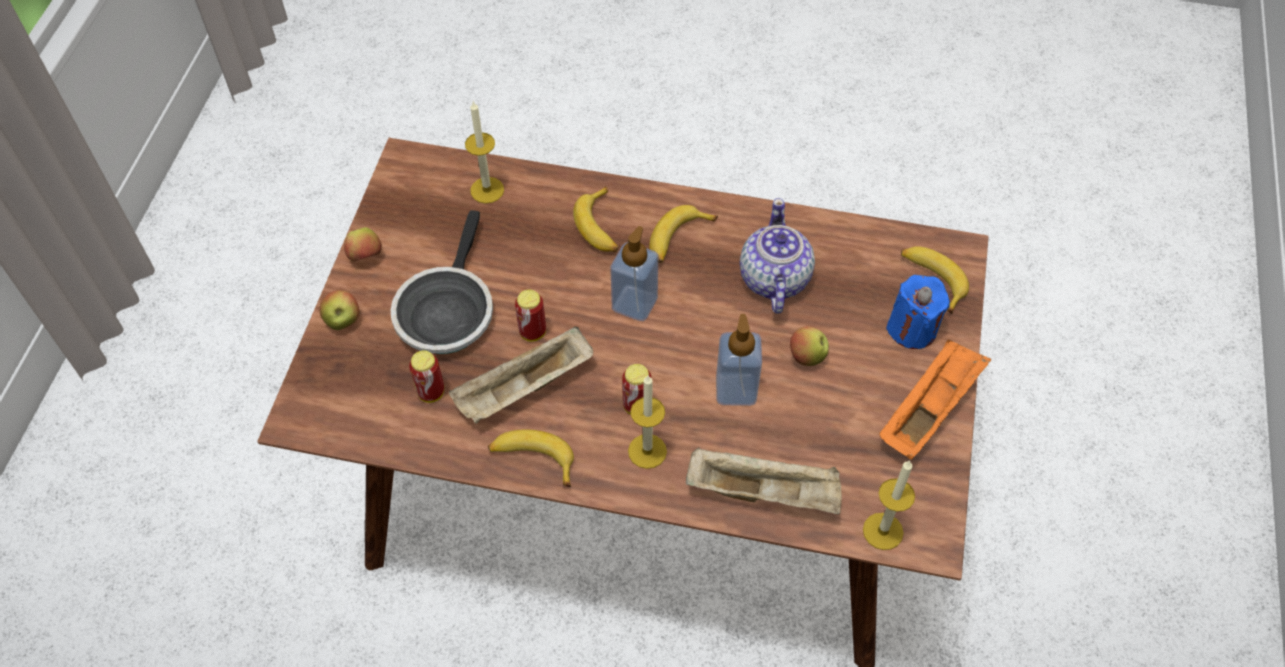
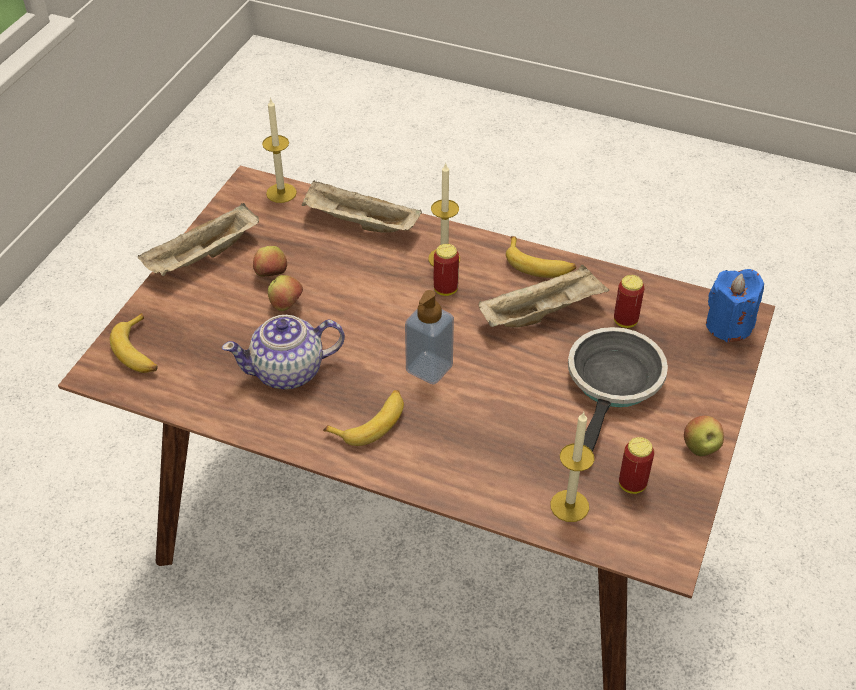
camera: 170 degrees left, 10 degrees down
apple [319,290,359,330] -> apple moved to [253,246,287,276]
can [515,290,546,341] -> can moved to [619,437,654,494]
banana [573,186,618,252] -> none
soap dispenser [716,314,762,406] -> none
teapot [740,198,815,314] -> teapot turned 60 degrees clockwise [222,315,345,390]
orange tray [880,340,991,459] -> beige tray [138,203,259,276]
blue candle [886,275,950,349] -> blue candle moved to [706,269,764,342]

